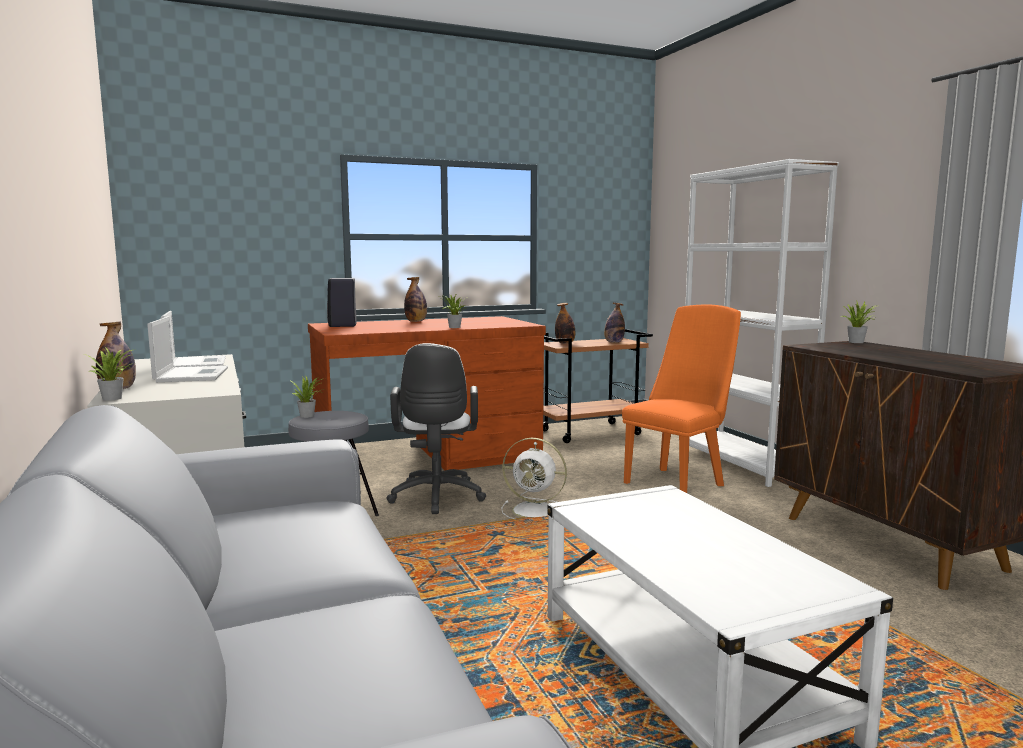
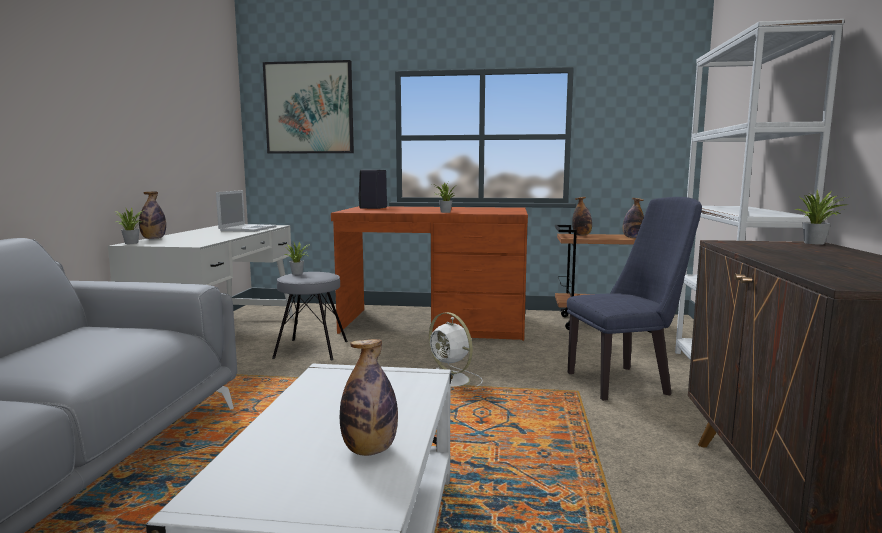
camera: 30 degrees right, 0 degrees up
laptop [147,316,228,382] -> none
white office chair [386,343,486,514] -> none
bottle [404,277,427,322] -> bottle moved to [340,339,398,456]
orange chair [622,304,741,493] -> blue chair [567,197,702,401]
none -> picture [263,60,354,154]

